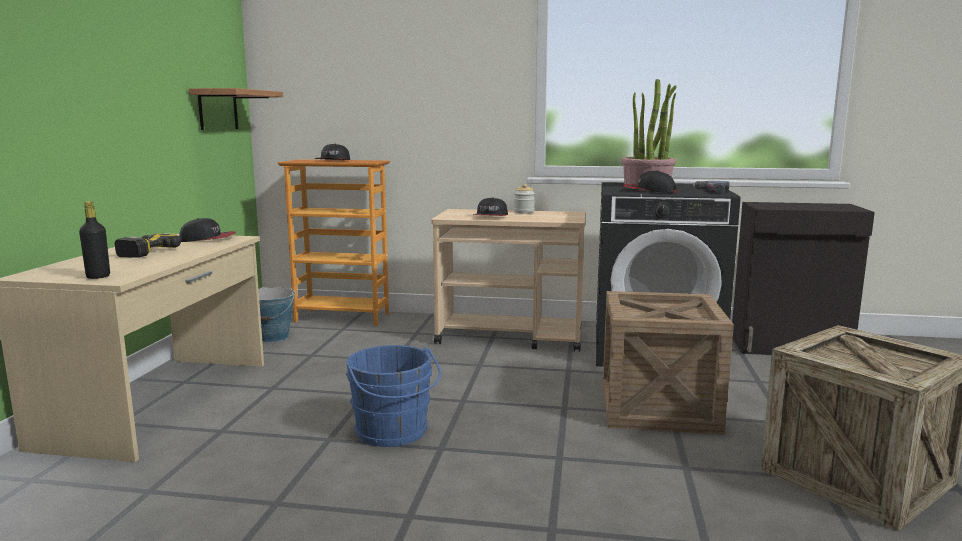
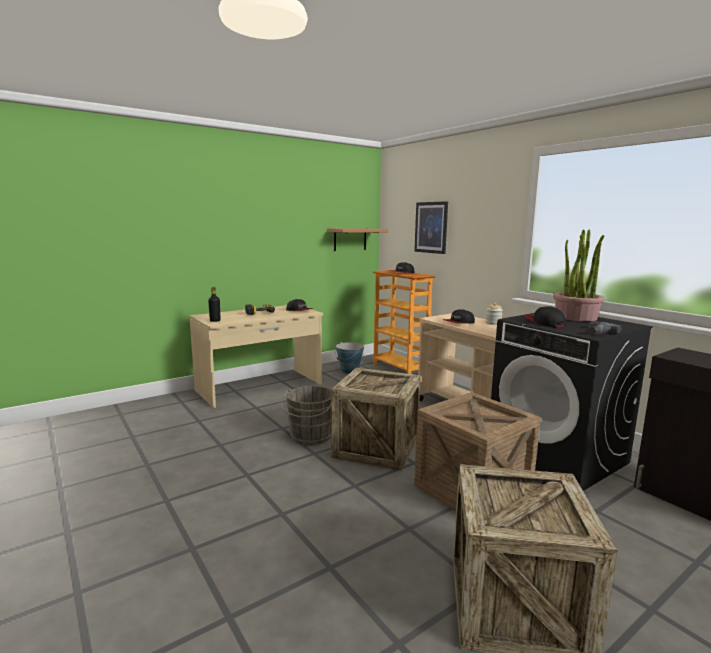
camera: 45 degrees right, 0 degrees up
blue bucket [346,345,441,447] -> grey bucket [281,386,331,445]
none -> crate [331,368,421,471]
none -> picture [414,201,448,254]

